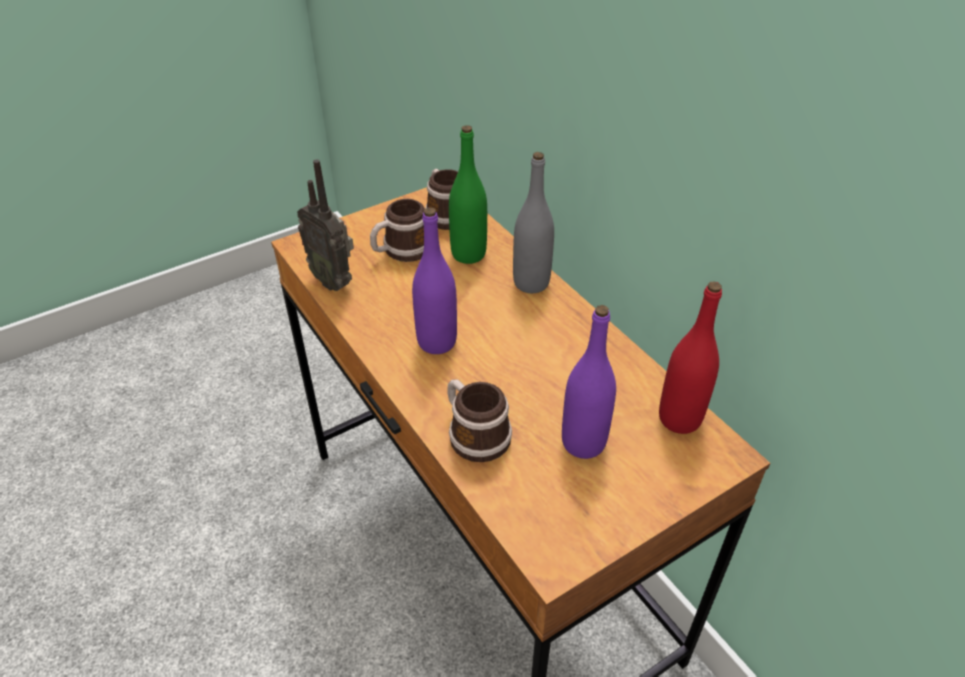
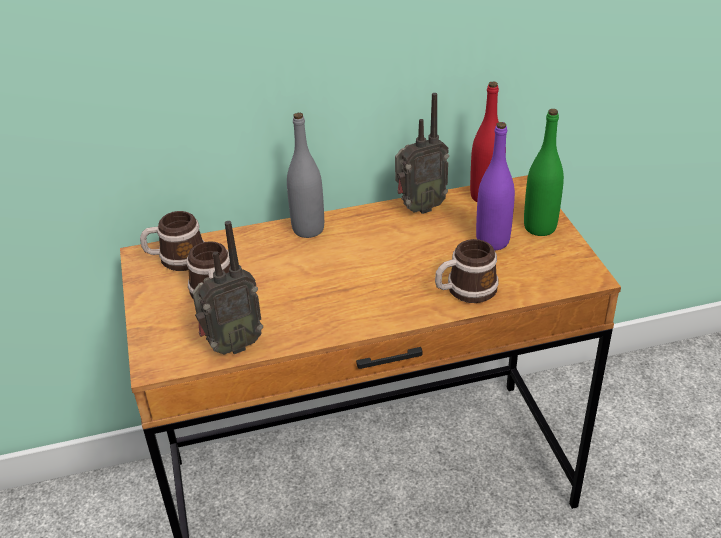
camera: 70 degrees left, 5 degrees down
purple bottle [412,207,457,354] -> none
green bottle [449,125,487,264] -> green bottle moved to [524,109,564,236]
none -> radio [395,93,449,214]

